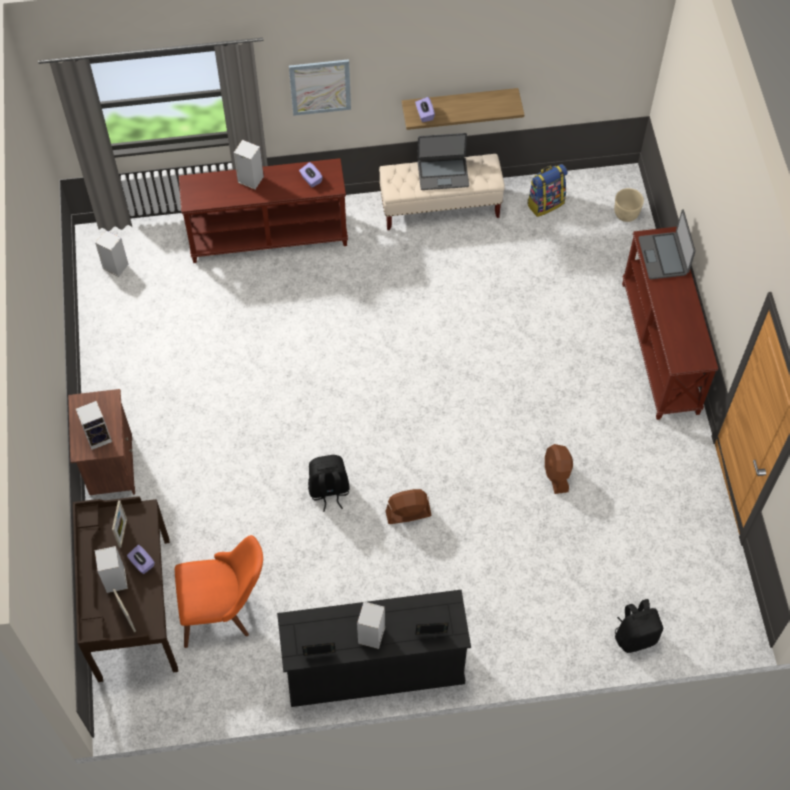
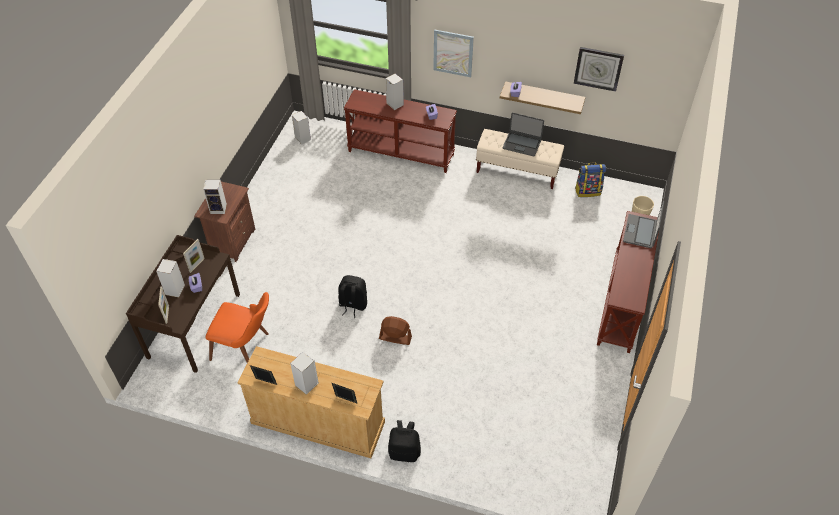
camera: 25 degrees right, 10 degrees down
black dresser [277,590,471,707] -> beige dresser [237,346,385,458]
brown fan [545,444,573,494] -> none
black backpack [615,599,663,653] -> black backpack moved to [388,420,421,462]
none -> wall clock [574,47,624,92]

